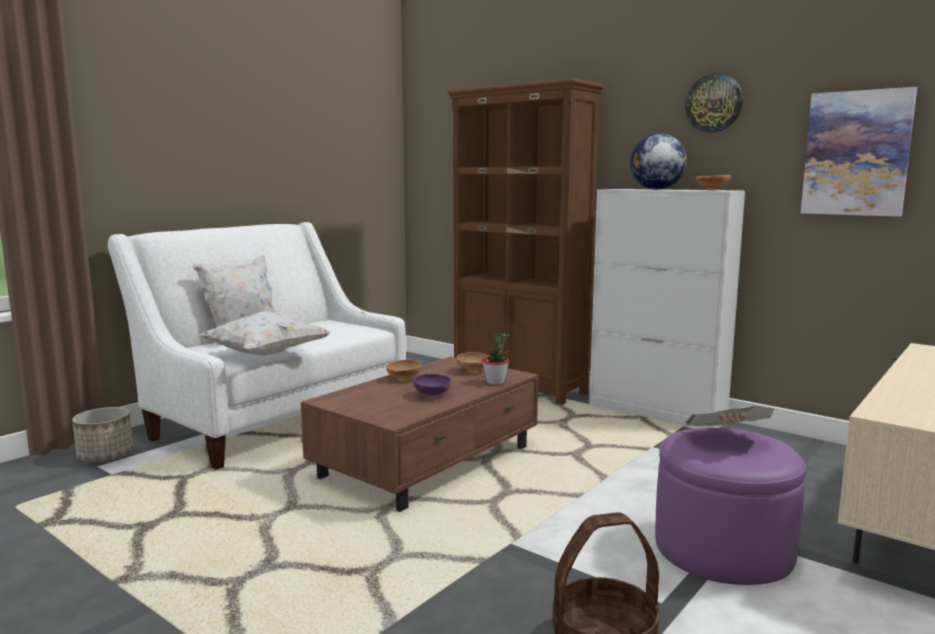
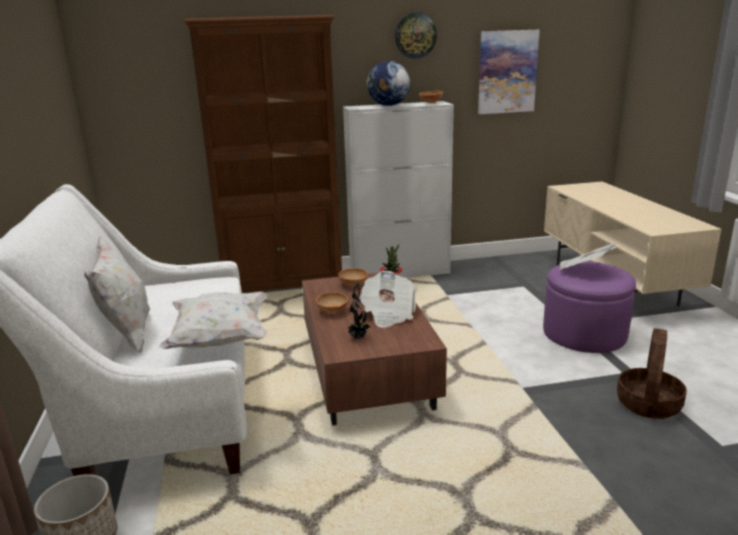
camera: 50 degrees left, 10 degrees up
purple bowl [413,374,451,396] -> newspaper [359,271,417,328]
none -> potted plant [348,282,370,339]

